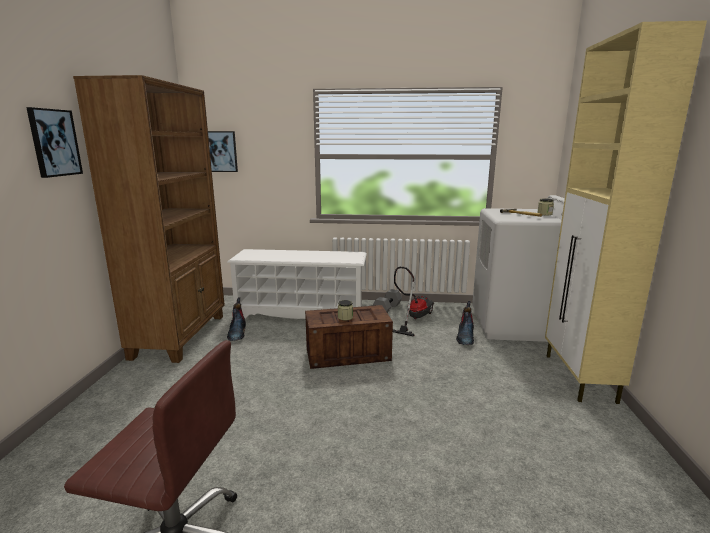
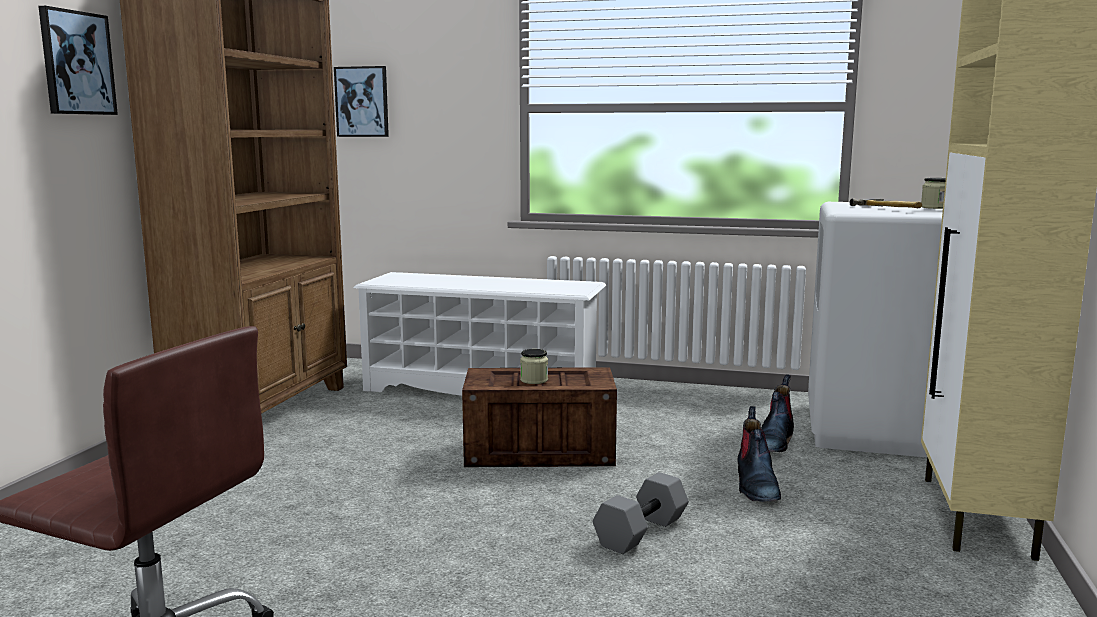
camera: 10 degrees right, 5 degrees down
boot [227,297,246,341] -> boot moved to [738,406,781,502]
grey dumbbell [372,289,402,313] -> grey dumbbell moved to [593,472,689,554]
vacuum cleaner [393,267,434,337] -> none

